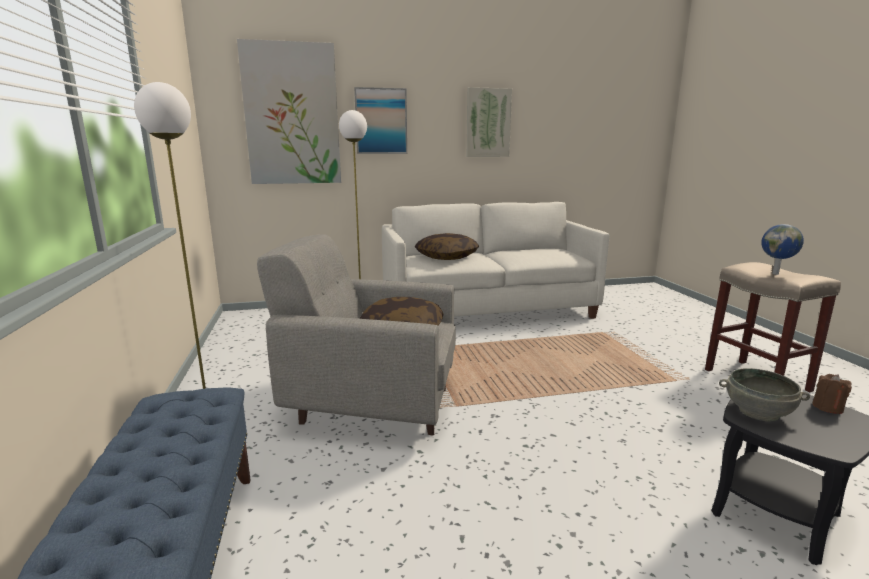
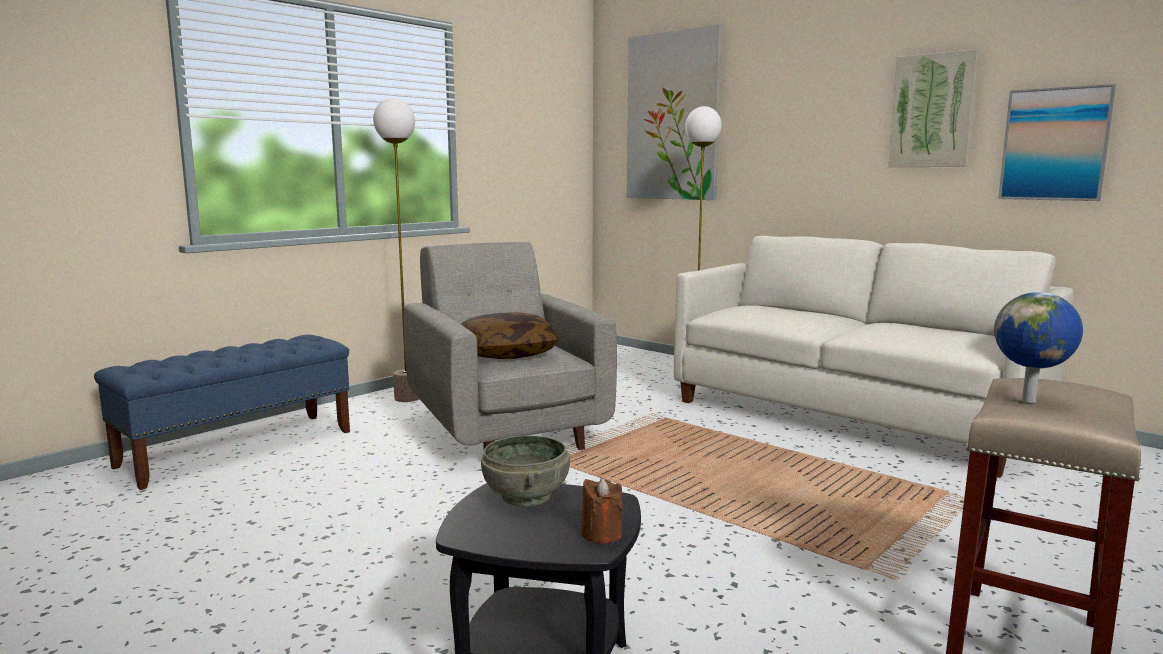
camera: 55 degrees right, 5 degrees down
picture [354,87,407,154] -> picture moved to [998,84,1116,201]
pillow [415,233,479,260] -> none

